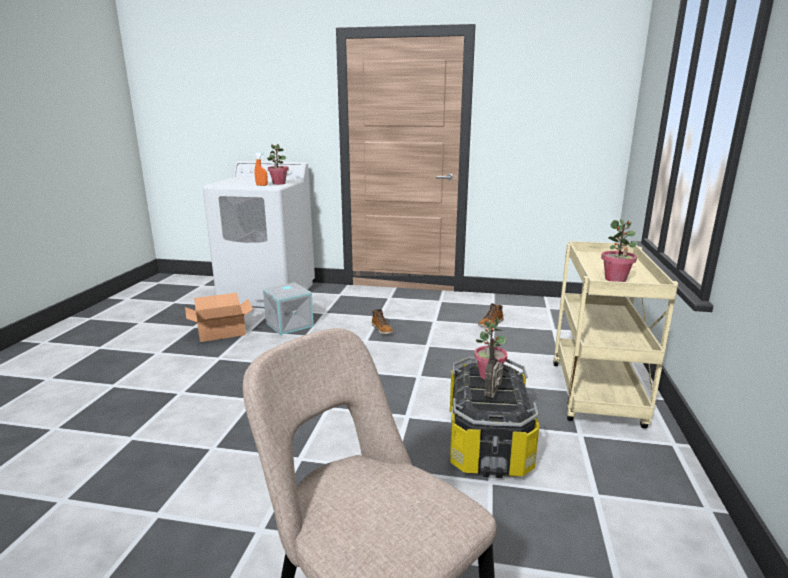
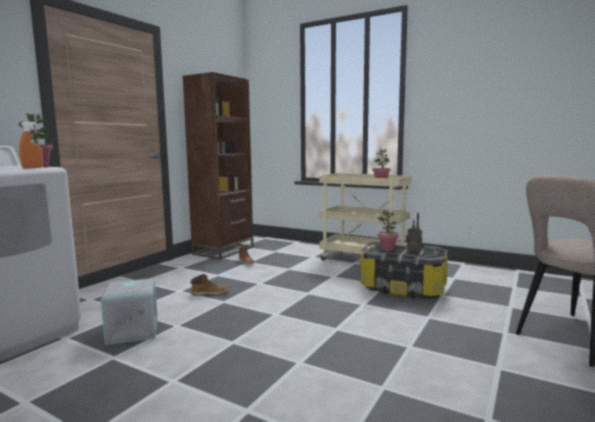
camera: 70 degrees left, 10 degrees down
cardboard box [185,293,253,342] -> none
none -> brown bookcase [183,72,254,260]

